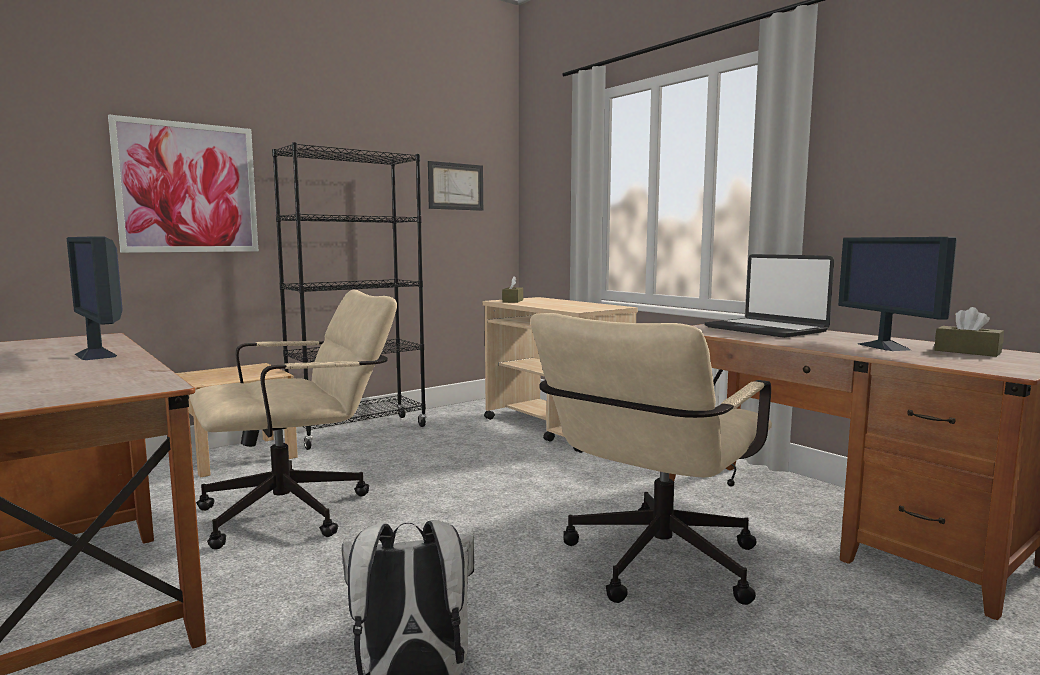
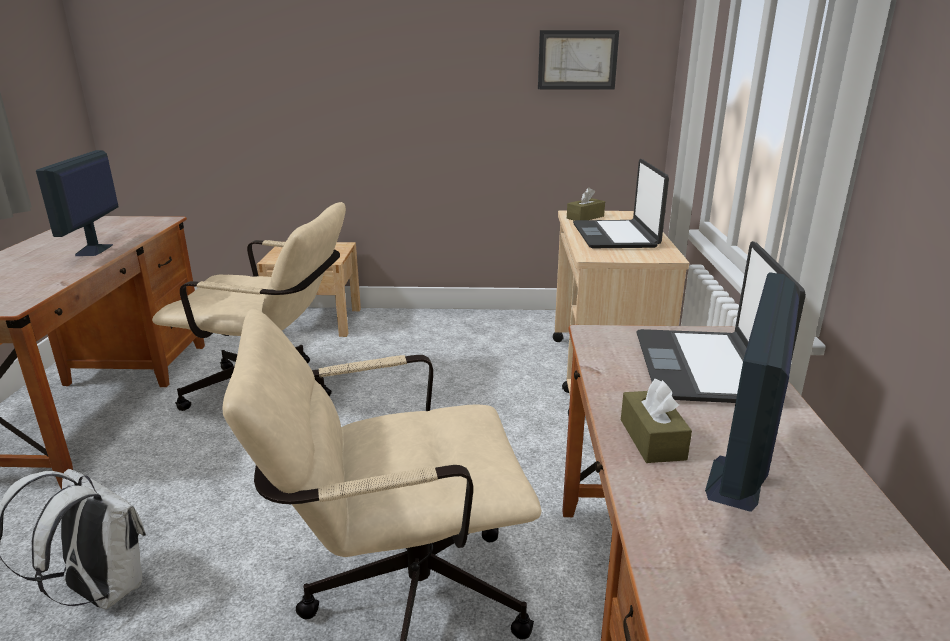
camera: 40 degrees right, 15 degrees up
picture [108,114,258,253] -> none
black bookcase [272,142,427,450] -> none
brown tissue box [934,307,1004,357] -> brown tissue box moved to [621,379,692,463]
none -> laptop [573,159,669,248]

